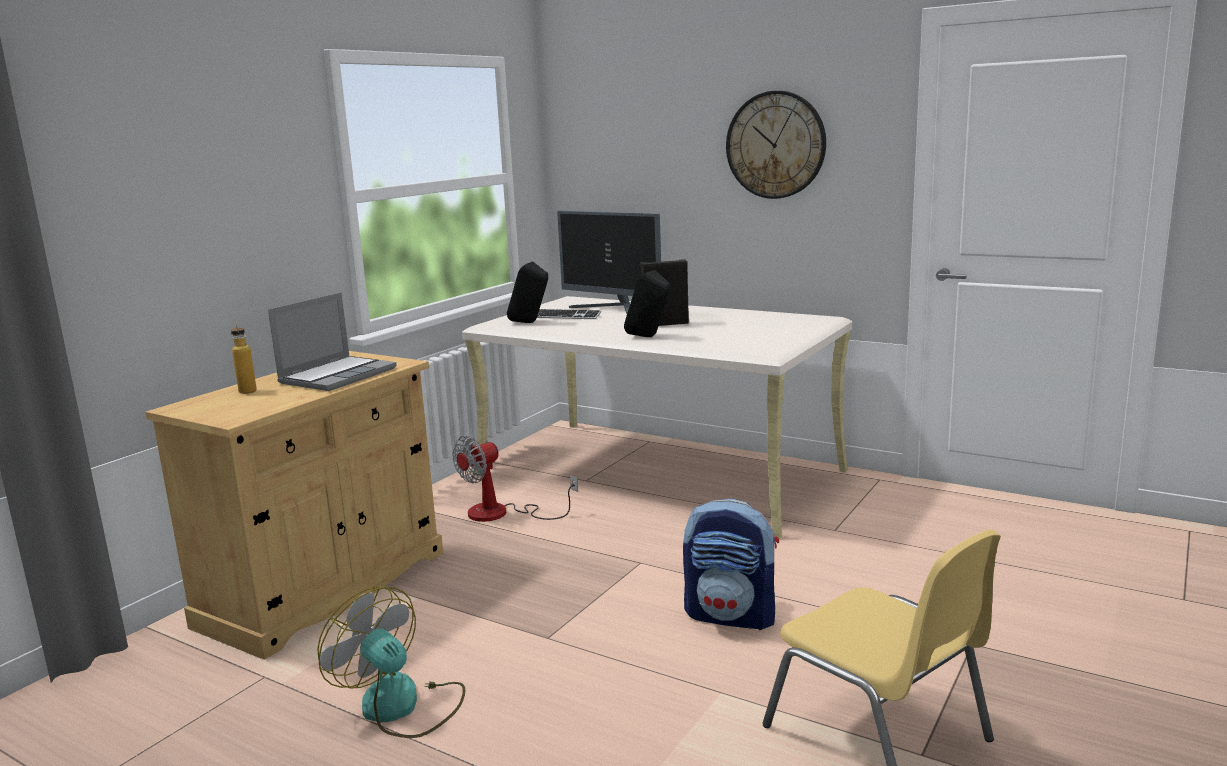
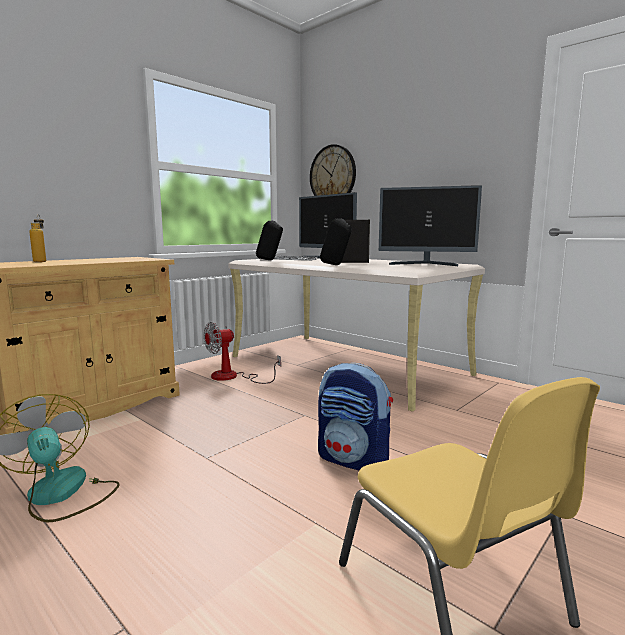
camera: 10 degrees right, 5 degrees down
laptop [268,292,397,391] -> none
wall clock [726,91,826,199] -> wall clock moved to [310,144,356,196]
none -> monitor [379,185,482,266]

